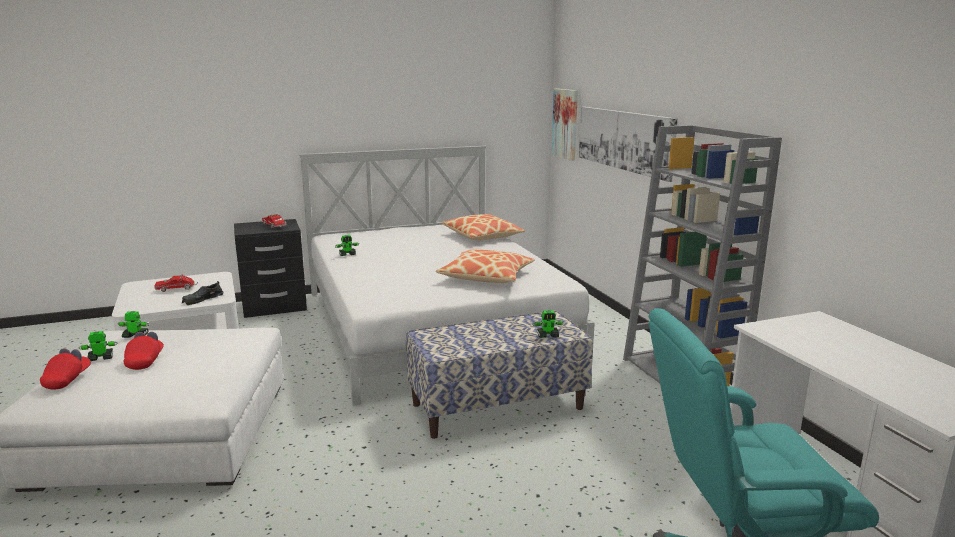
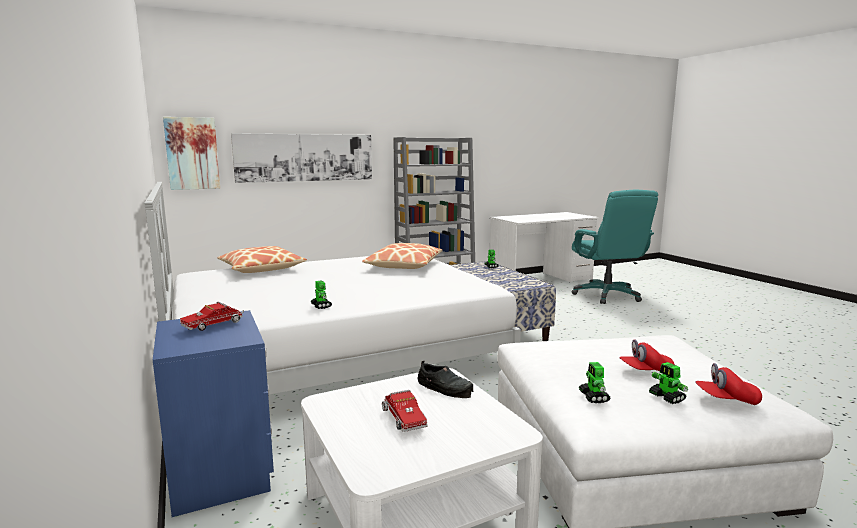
camera: 95 degrees left, 5 degrees down
black nightstand [234,219,307,318] -> blue nightstand [153,310,274,517]

